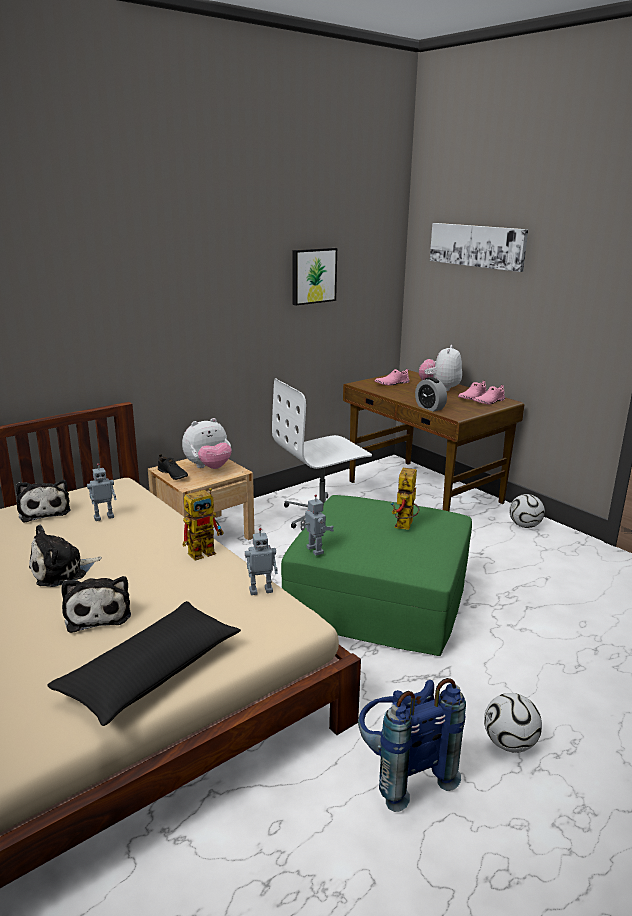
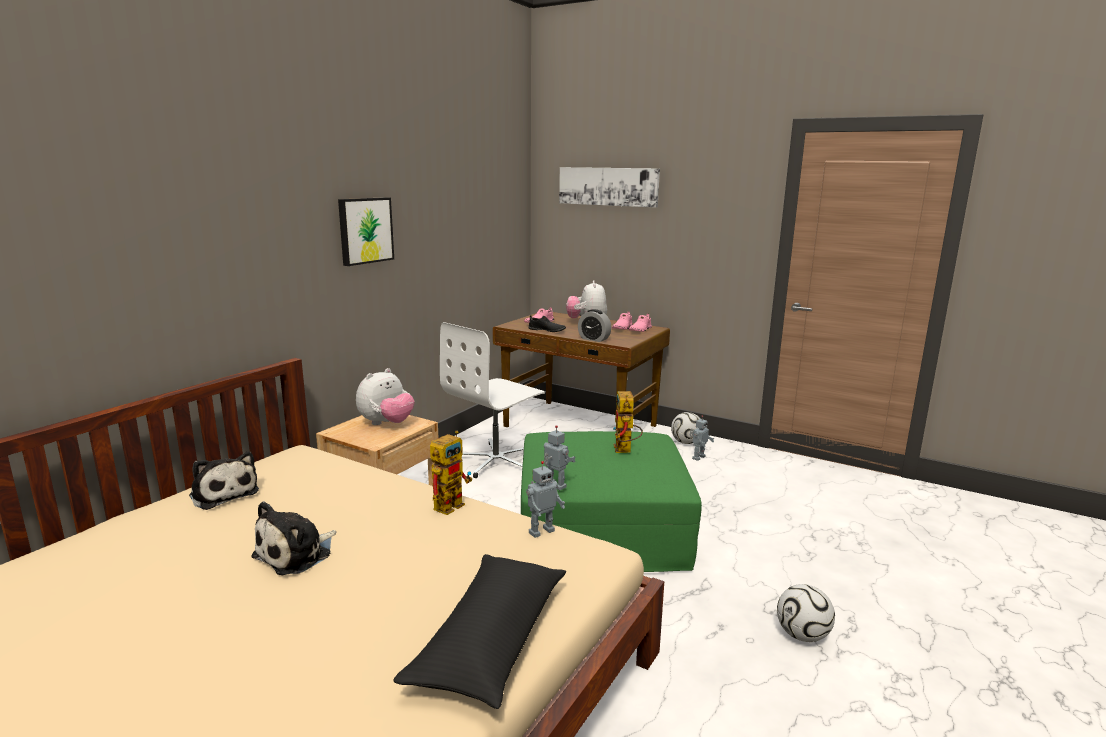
camera: 20 degrees left, 5 degrees down
plush toy [61,576,131,633] -> none
toy robot [87,463,116,521] -> toy robot moved to [690,415,714,461]
black shoe [158,454,188,480] -> black shoe moved to [528,315,566,332]
picture [293,248,337,305] -> picture moved to [338,197,394,266]
blue backpack [358,678,466,812] -> none

